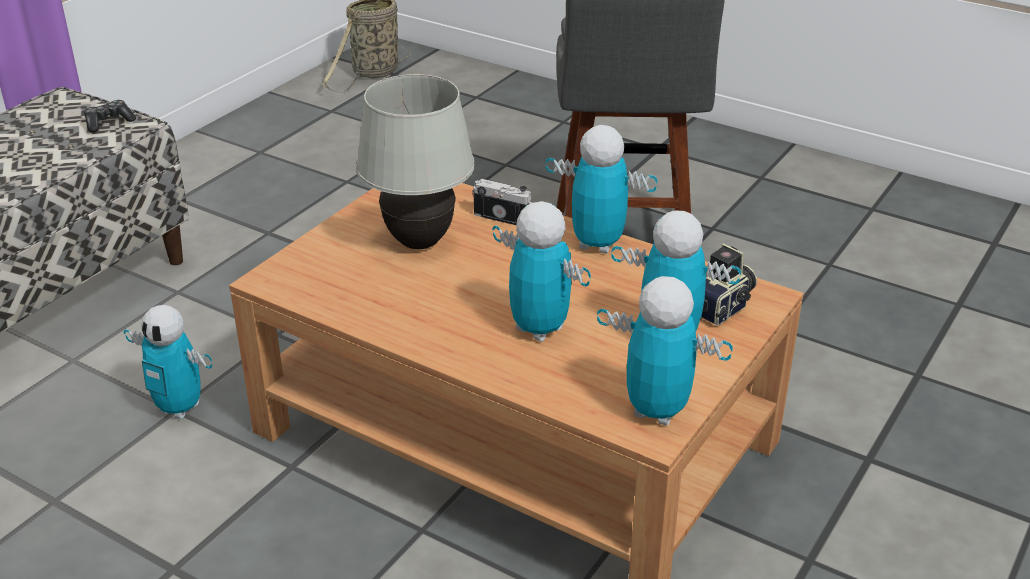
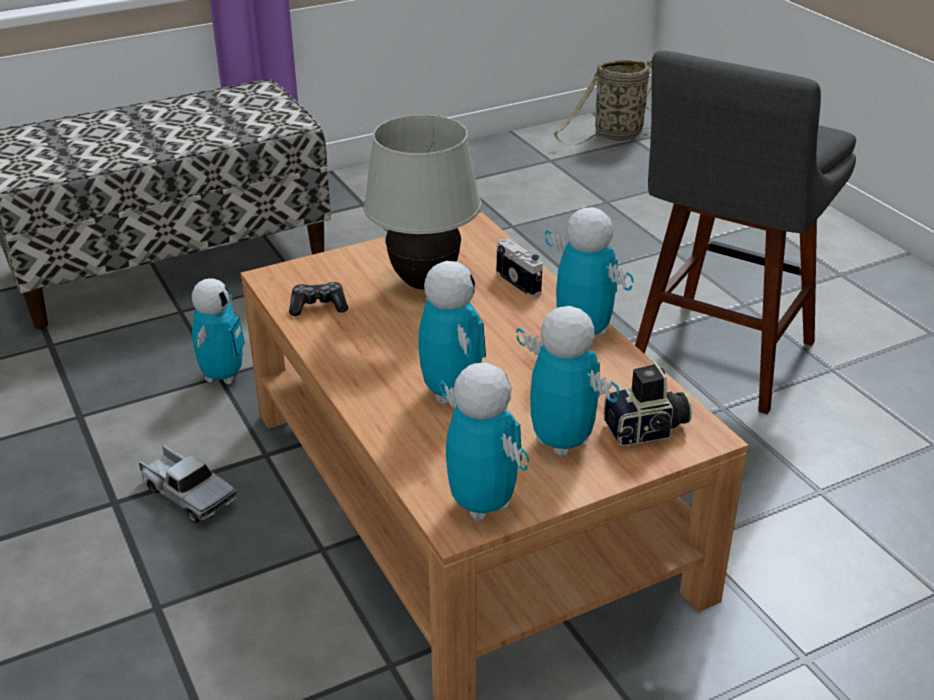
camera: 30 degrees right, 0 degrees up
game controller [84,100,136,133] -> game controller moved to [289,282,348,316]
toy robot [124,305,212,419] -> toy robot turned 135 degrees counterclockwise [192,278,245,384]
none -> toy truck [138,445,236,523]

